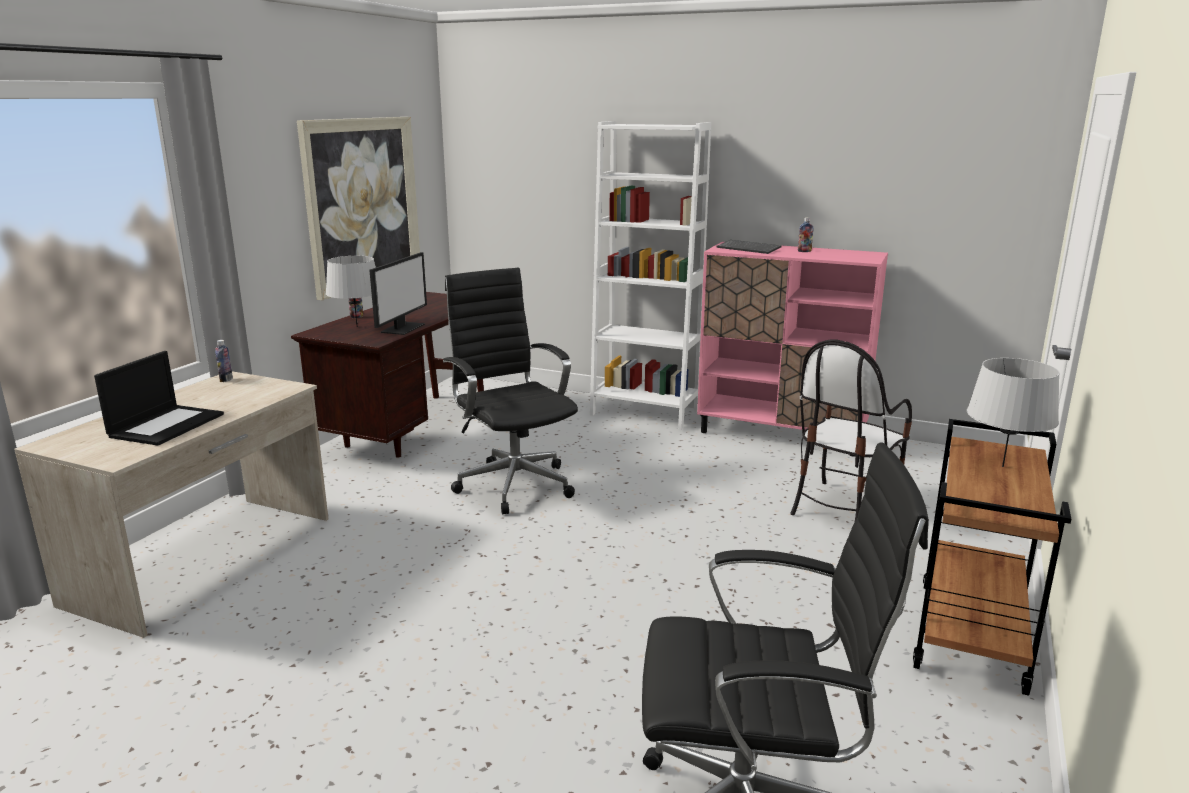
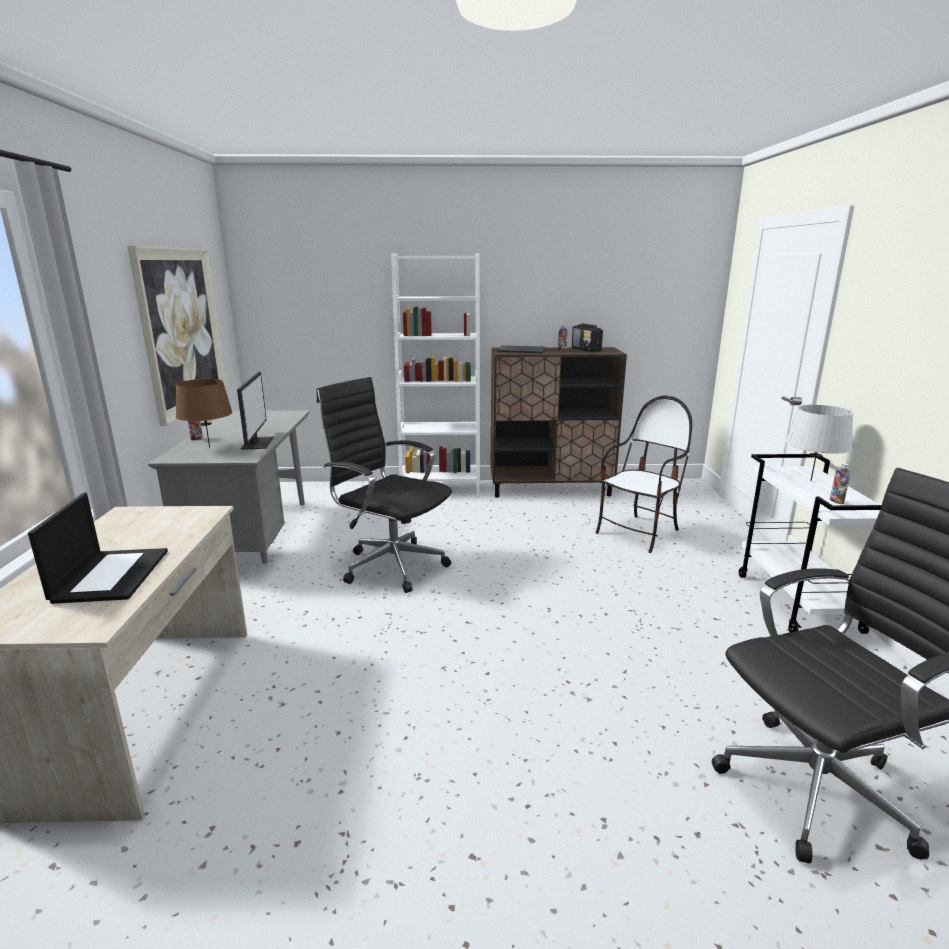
camera: 25 degrees left, 0 degrees up
bottle [215,340,233,382] -> bottle moved to [830,463,850,504]
brown desk [291,292,484,458] -> grey desk [148,410,310,563]
grey table lamp [326,256,376,327] -> brown table lamp [176,379,233,448]
pink cabinet [697,242,888,457] -> brown cabinet [490,347,627,497]
chair [790,339,912,523] -> chair turned 150 degrees counterclockwise [595,396,692,553]
brown cart [913,419,1071,696] -> white cart [739,454,882,634]
none -> radio [572,323,603,352]

